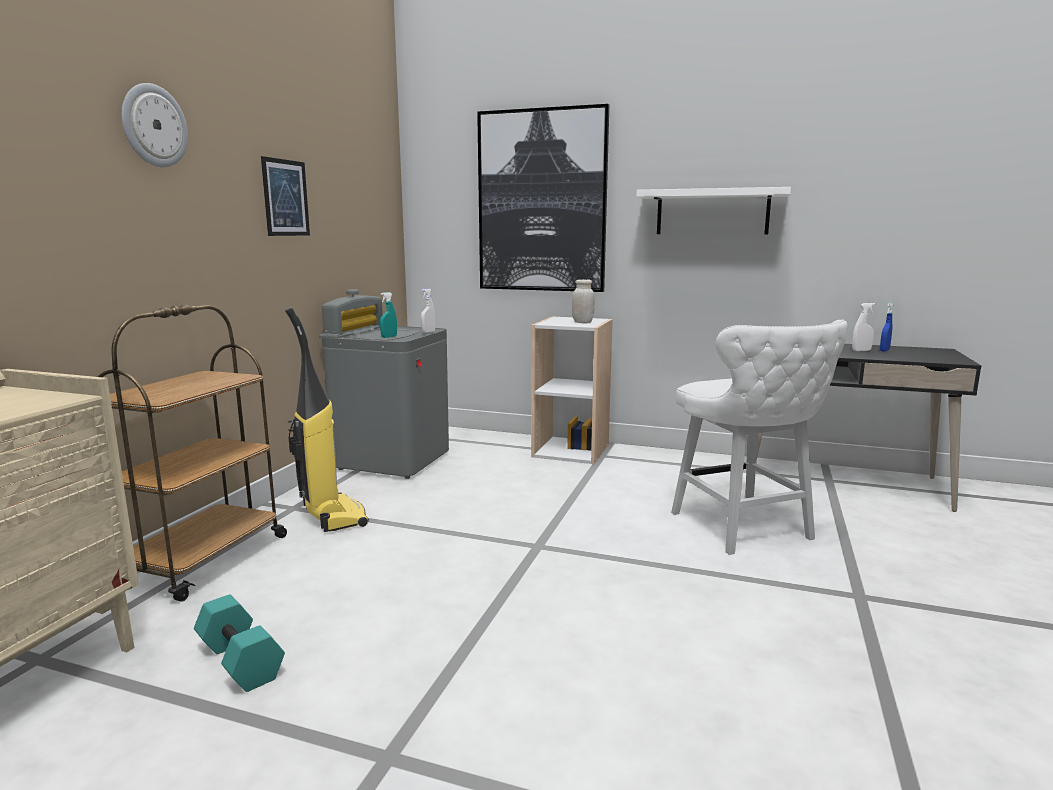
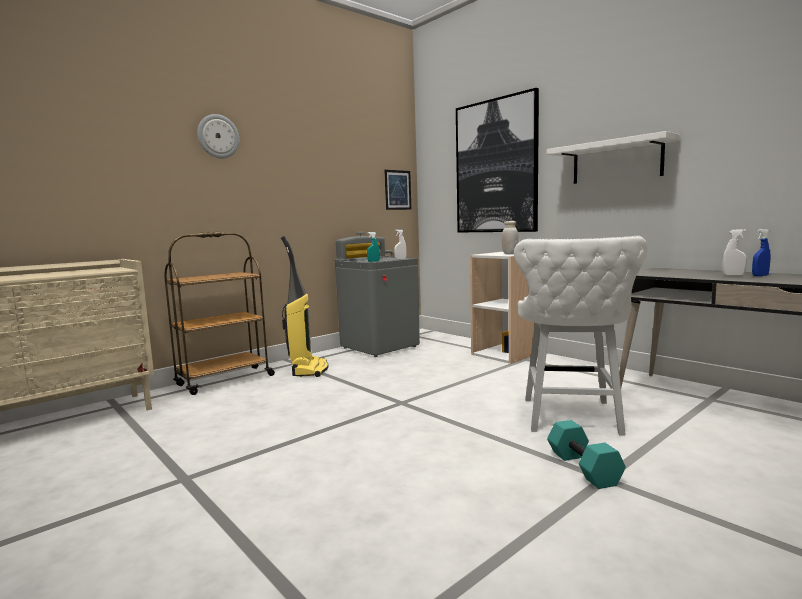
camera: 30 degrees right, 5 degrees down
turquoise dumbbell [194,594,285,692] -> turquoise dumbbell moved to [547,420,626,489]
picture [261,156,310,236] -> picture moved to [384,170,411,210]

